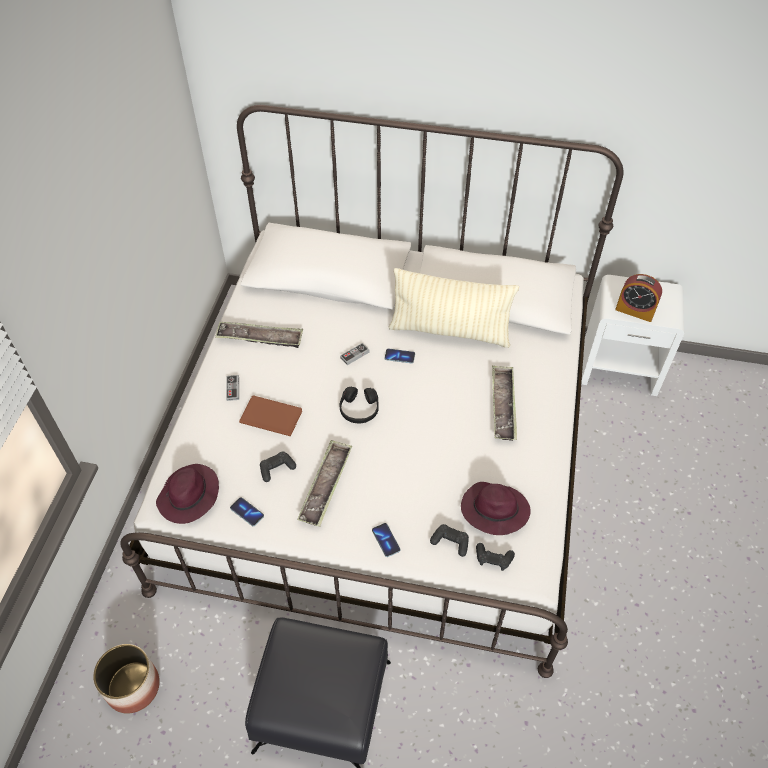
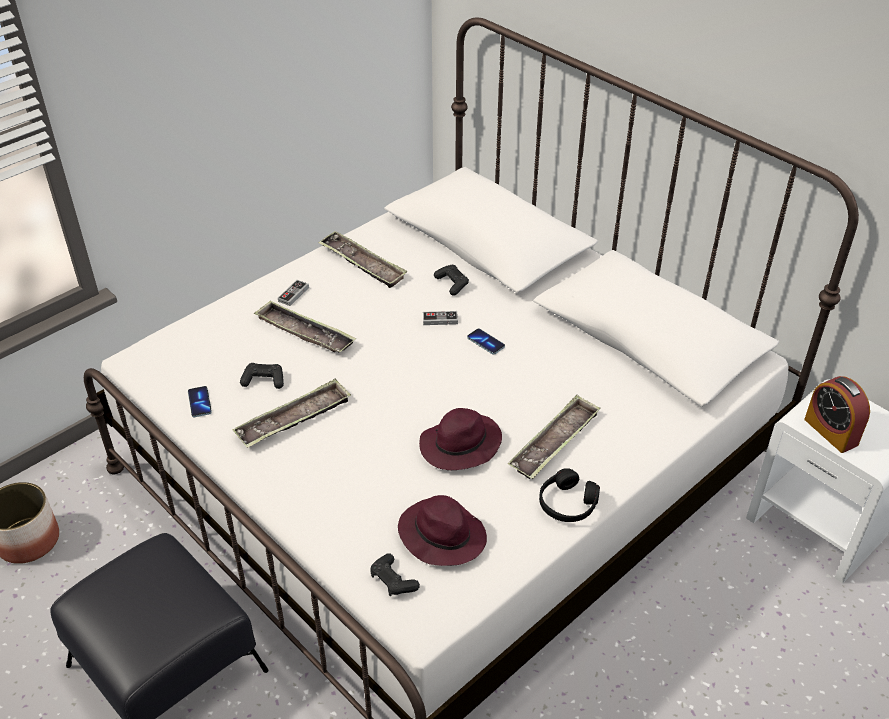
camera: 35 degrees right, 10 degrees down
purple hat [156,464,219,524] -> purple hat moved to [419,408,502,470]
brown book [239,395,302,436] -> tray [254,300,356,353]
black headphones [340,387,379,423] -> black headphones moved to [539,468,600,522]
phone [372,523,400,557] -> none
beige pillow [389,268,519,348] -> none
black game controller [430,524,469,557] -> black game controller moved to [434,265,469,296]

